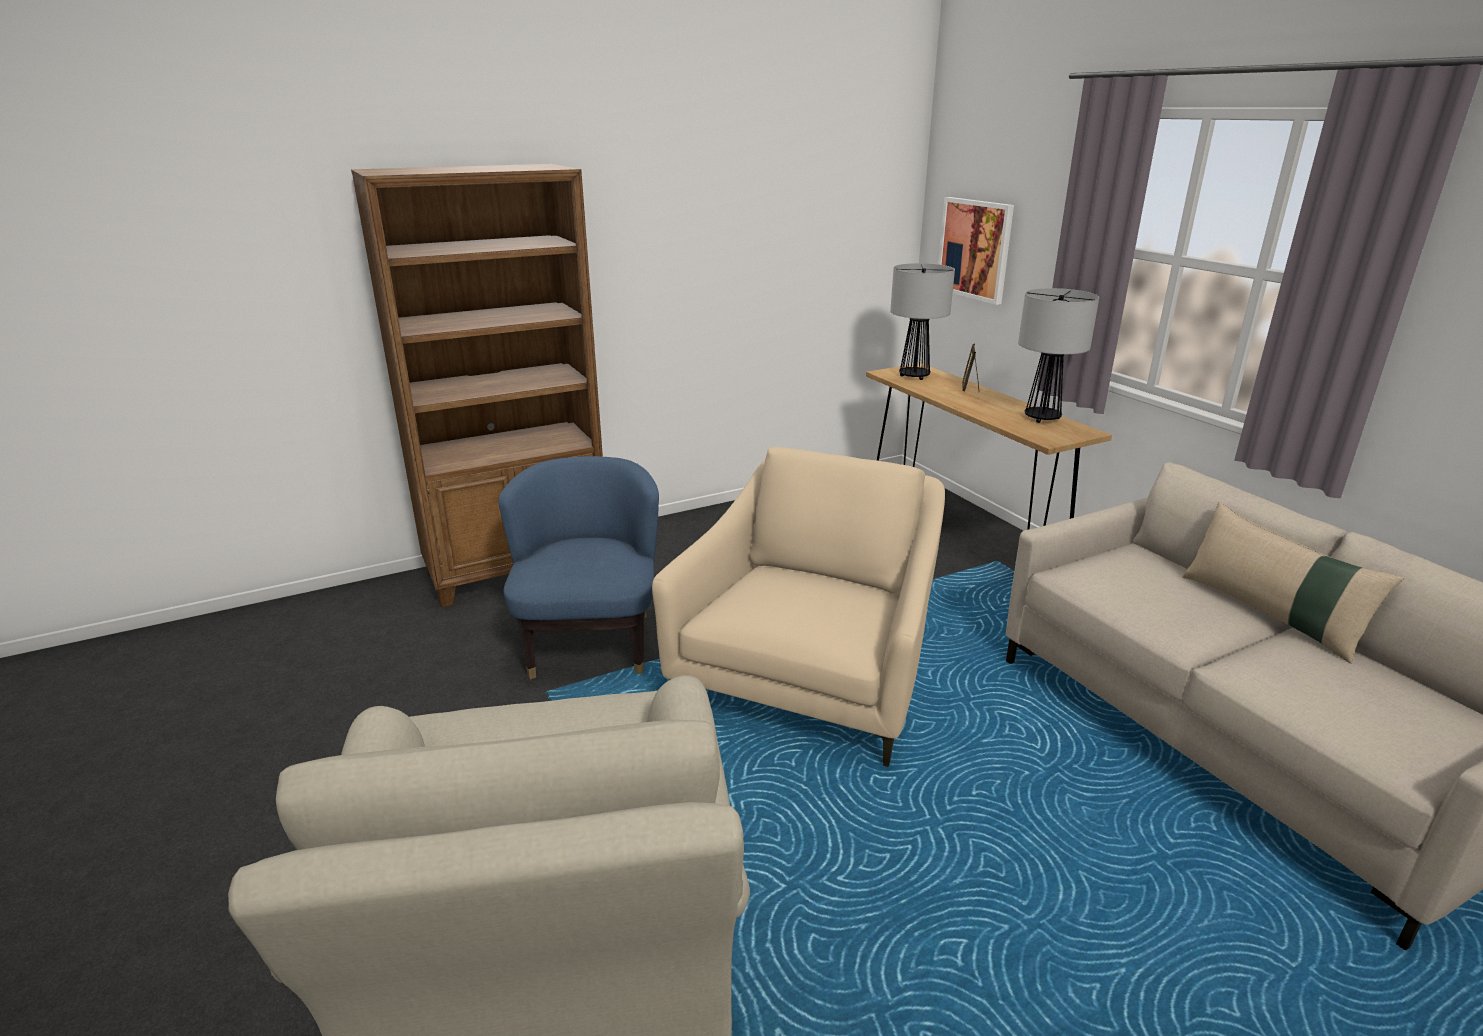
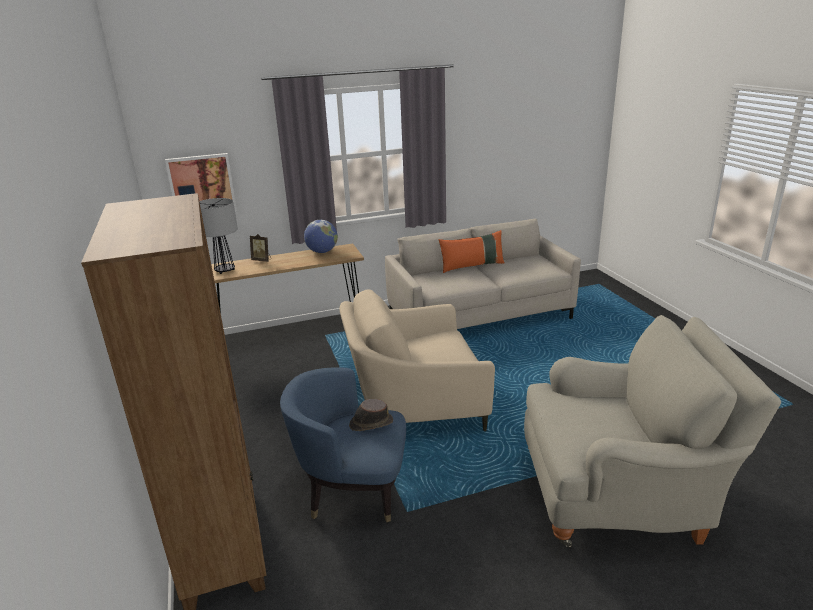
camera: 80 degrees left, 0 degrees up
beige armchair [652,447,945,767] -> beige armchair turned 45 degrees counterclockwise [340,289,495,431]
table lamp [1018,288,1099,423] -> globe [304,220,338,253]
beige pillow [1182,502,1404,664] -> orange pillow [438,230,504,273]
none -> brown hat [349,399,393,431]

